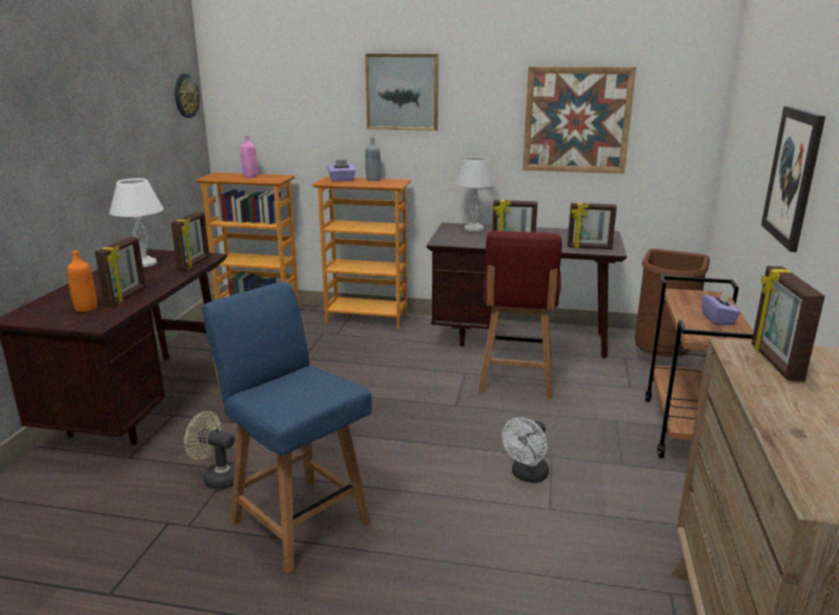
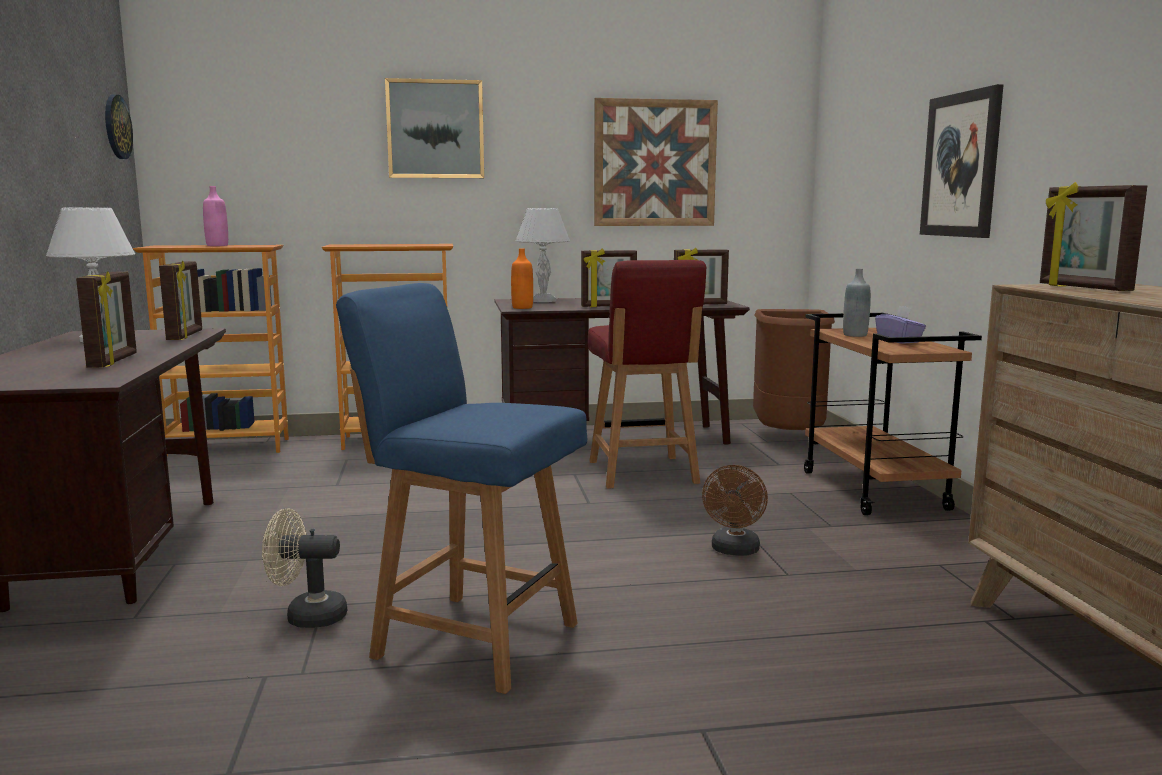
camera: 20 degrees left, 10 degrees down
orange bottle [67,251,97,312] -> orange bottle moved to [511,248,533,309]
purple tissue box [328,160,356,182] -> none
grey bottle [365,138,381,181] -> grey bottle moved to [843,268,871,337]
white fan [502,417,549,483] -> brown fan [702,465,768,556]

